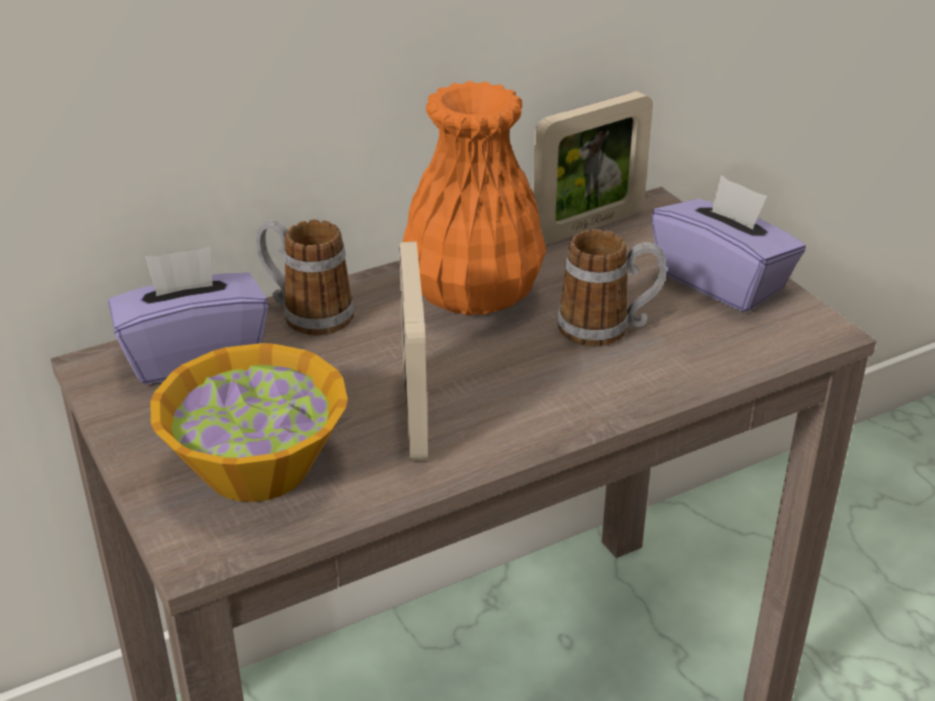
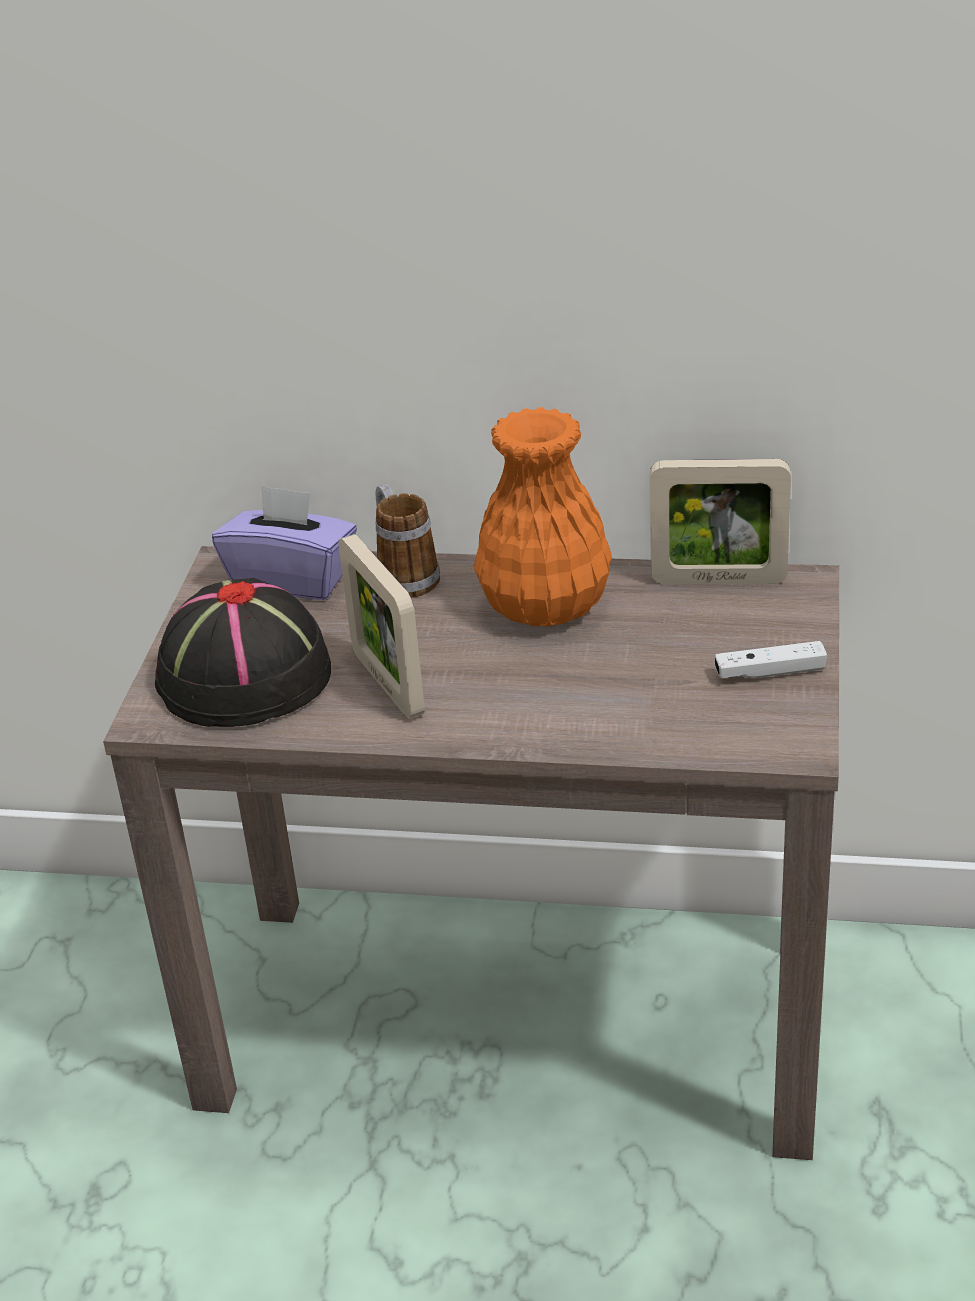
camera: 40 degrees right, 0 degrees up
bowl [151,343,348,502] -> black hat [155,578,331,727]
picture frame [399,242,428,461] -> picture frame turned 120 degrees clockwise [338,534,425,719]
mug [557,229,666,347] -> none
purple tissue box [651,175,806,312] -> white game controller [715,641,827,679]

